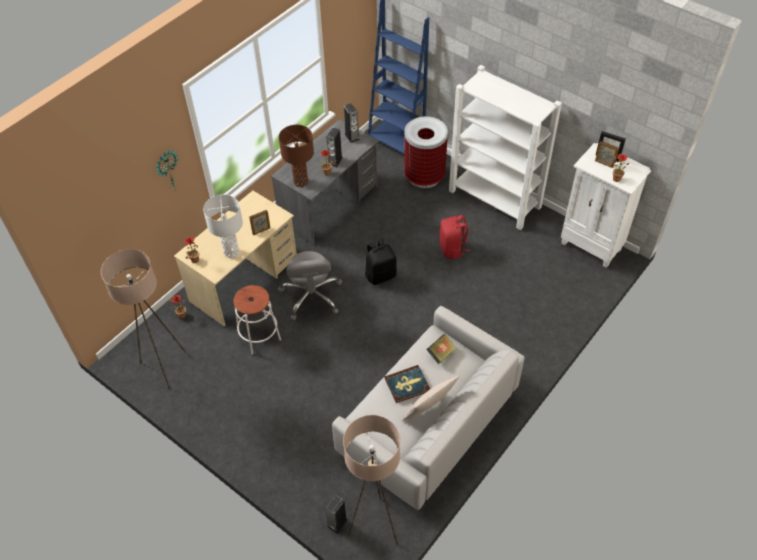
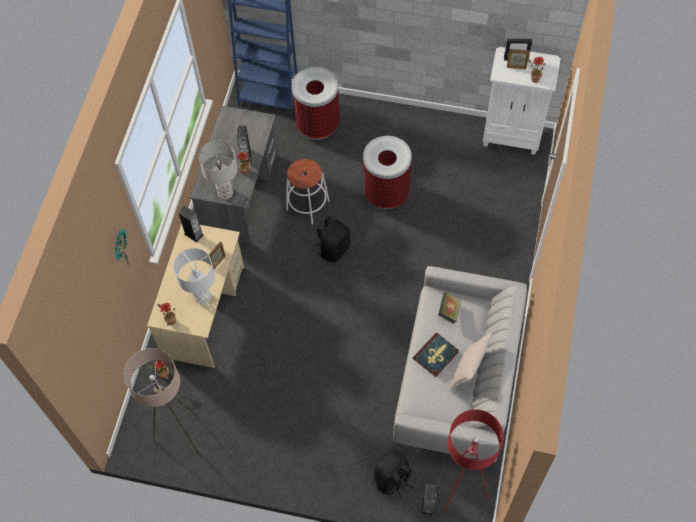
camera: 25 degrees left, 10 degrees up
white stool [233,285,281,355] -> white stool moved to [286,159,330,224]
grey office chair [278,251,343,320] -> none
brown table lamp [279,125,314,187] -> white table lamp [199,141,238,199]
beige floor lamp [343,415,400,545] -> red floor lamp [444,409,504,513]
speaker [344,103,360,143] -> speaker moved to [178,206,204,243]
red backpack [439,215,471,259] -> trash can [363,136,412,209]
white bookcase [449,65,562,230] -> none
none -> black backpack [374,450,414,500]

